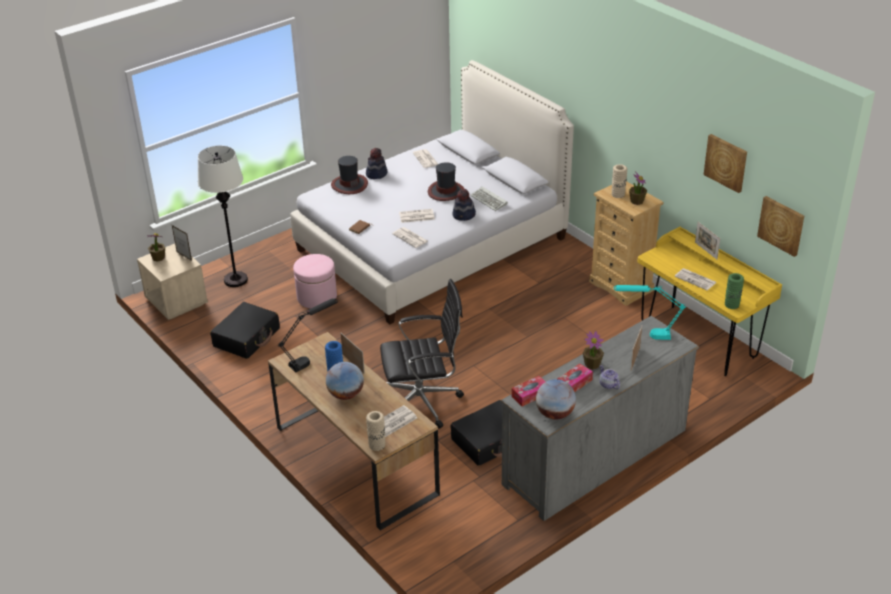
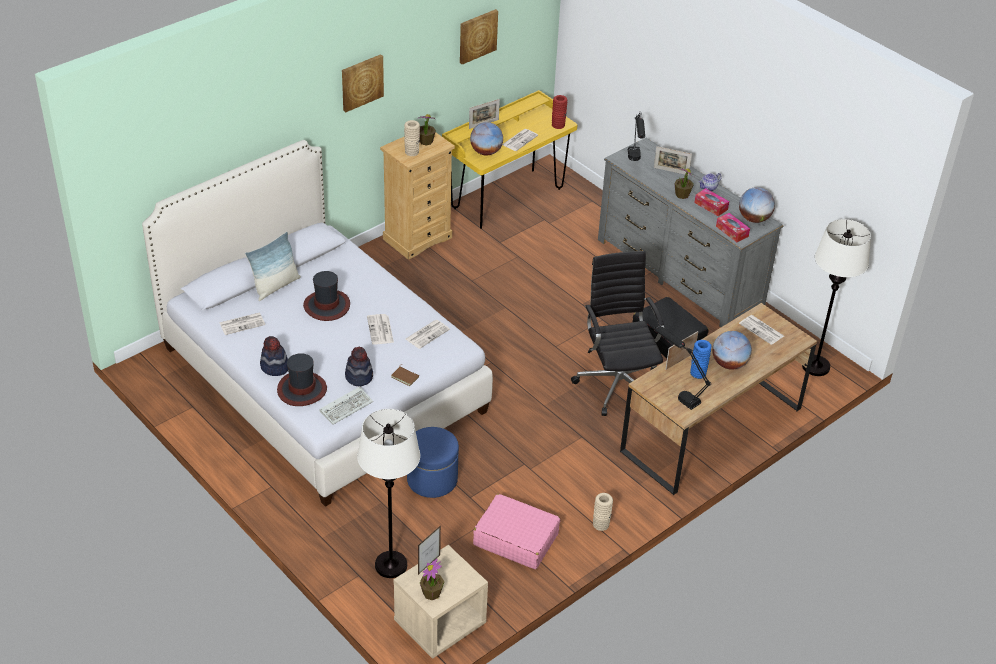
camera: 95 degrees left, 5 degrees up
black suitcase [210,302,280,359] -> pink suitcase [473,494,560,569]
pink ottoman [293,254,337,309] -> blue ottoman [407,427,459,498]
beige vase [366,411,385,451] -> beige vase moved to [593,493,613,531]
hat [452,189,476,221] -> hat moved to [345,347,373,386]
keyboard [470,186,508,211] -> keyboard moved to [320,387,373,425]
turquoise table lamp [614,285,686,340] -> black table lamp [628,111,645,161]
green vase [725,273,744,309] -> red vase [552,95,567,129]
picture [757,196,804,257] -> picture moved to [342,54,384,112]
none -> pillow [245,232,301,301]
none -> globe [470,122,503,156]
none -> white floor lamp [802,219,871,376]

